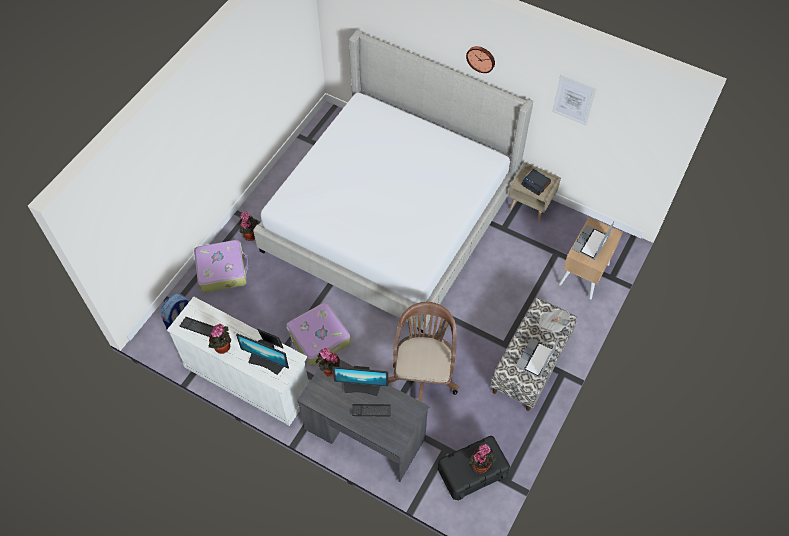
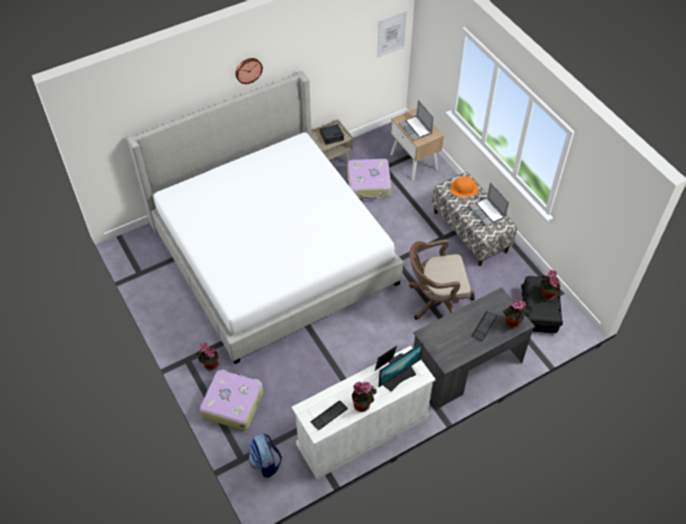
camera: 60 degrees left, 5 degrees down
suitcase [286,303,351,366] -> suitcase moved to [347,159,391,199]
potted plant [315,348,340,377] -> potted plant moved to [503,300,529,328]
monitor [332,366,388,396] -> none
brown office chair [388,302,459,402] -> brown office chair turned 45 degrees counterclockwise [409,239,475,320]
newspaper [538,309,571,333] -> orange hat [450,176,478,197]
picture [552,75,596,126] -> picture moved to [377,10,407,57]

